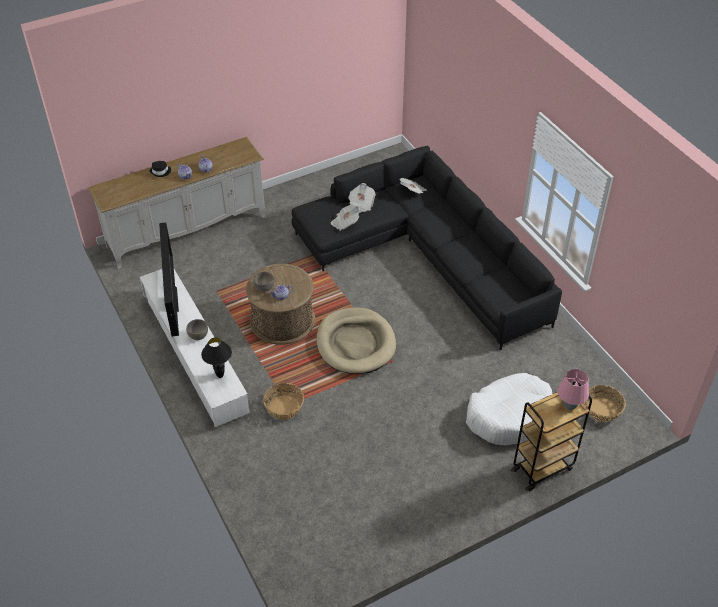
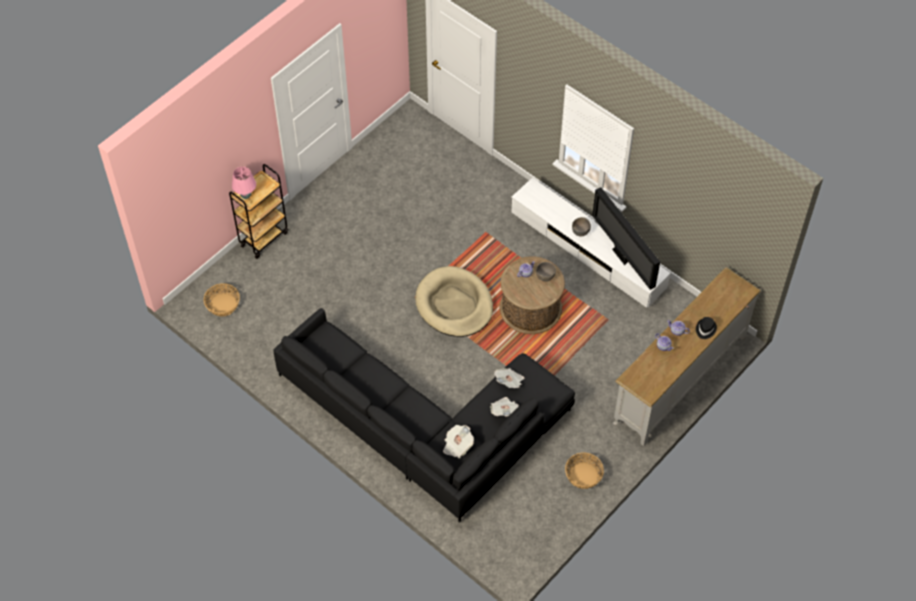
camera: 160 degrees right, 10 degrees up
black table lamp [201,337,232,378] -> none
basket [263,383,304,420] -> basket moved to [565,452,604,489]
white dog bed [466,373,552,446] -> none

